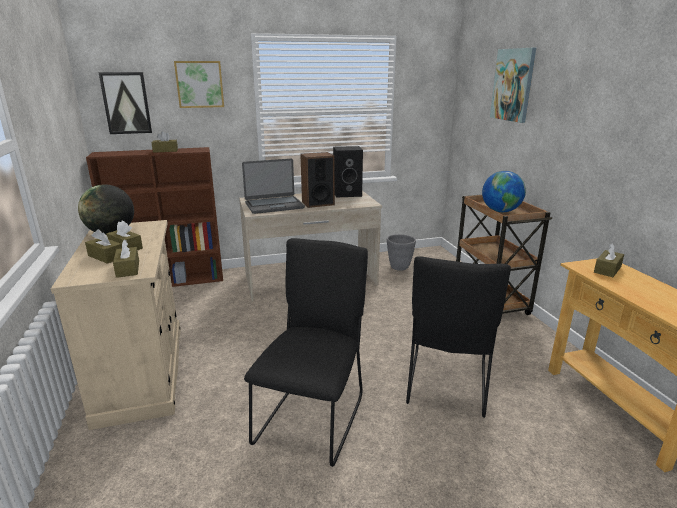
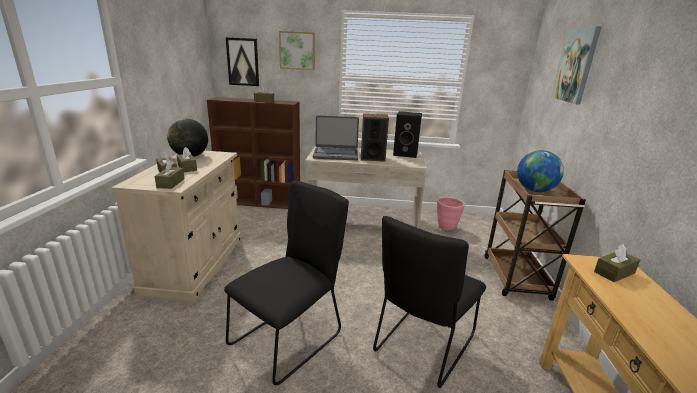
camera: 20 degrees right, 0 degrees up
grey planter [387,234,416,271] -> pink planter [437,197,465,231]

